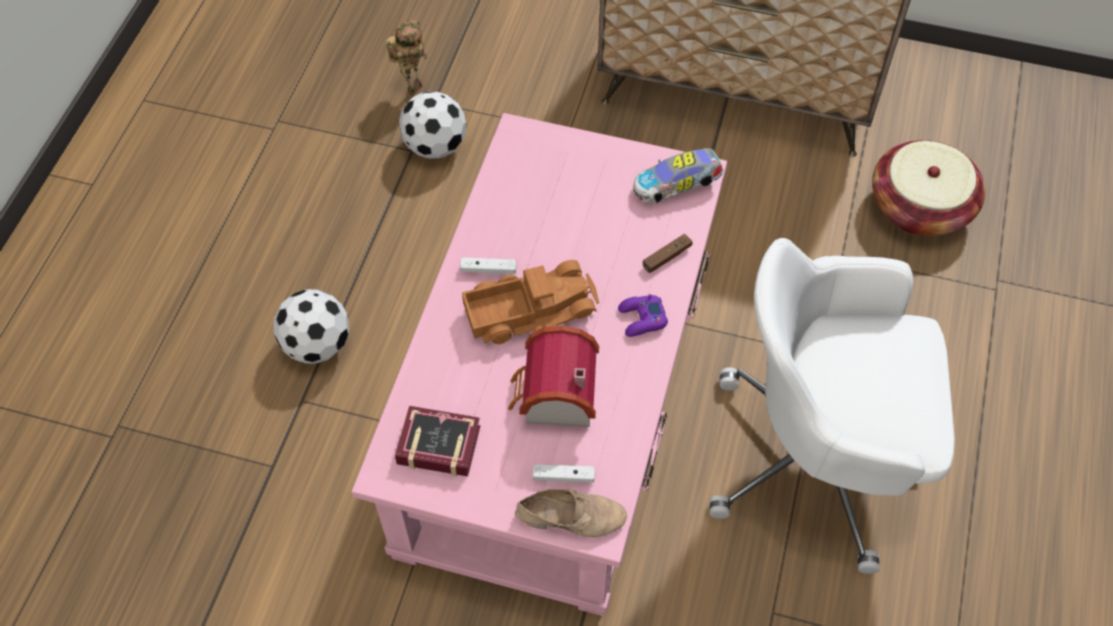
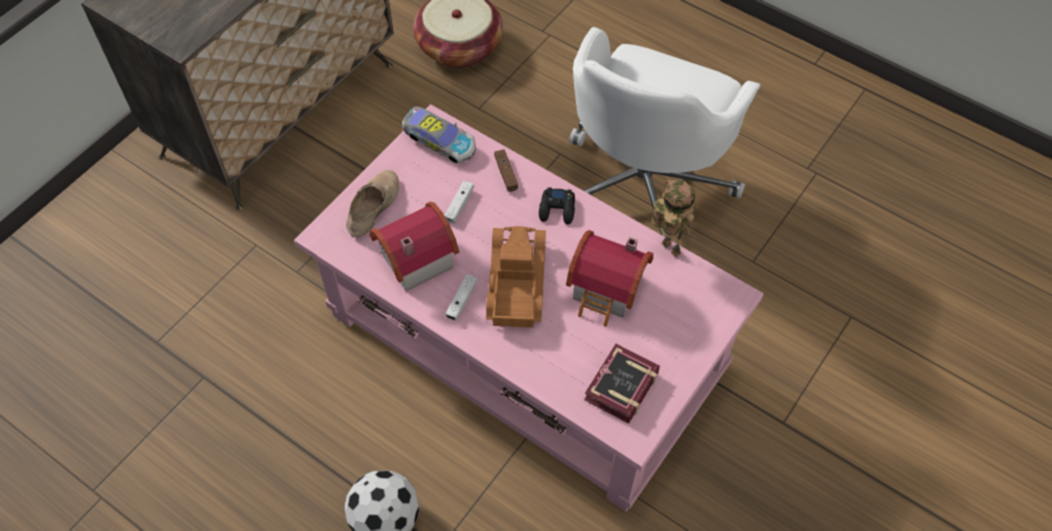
camera: 70 degrees left, 0 degrees up
toy robot [386,20,428,98] -> toy robot moved to [652,179,697,258]
football [399,91,467,159] -> none
beige shoe [515,489,627,537] -> beige shoe moved to [346,170,399,237]
white game controller [533,464,595,483] -> white game controller moved to [444,181,474,224]
purple game controller [618,294,668,337] -> black game controller [539,187,575,224]
toy car [633,148,723,204] -> toy car turned 60 degrees counterclockwise [402,106,476,163]
none -> toy house [370,202,459,291]

